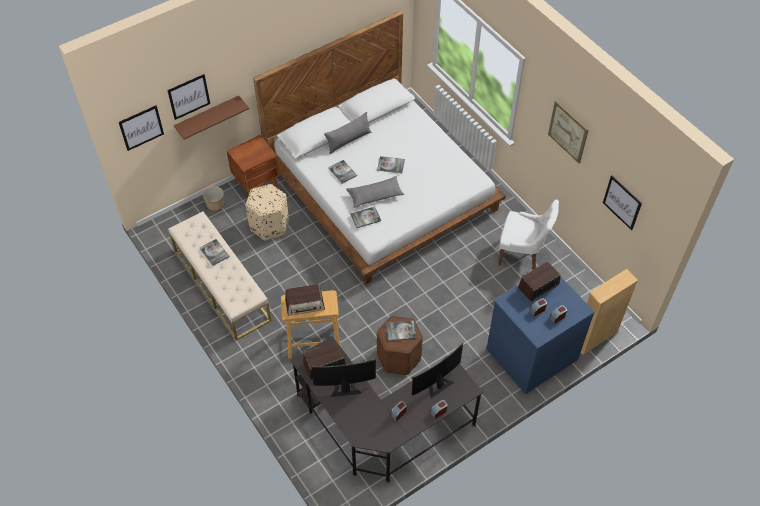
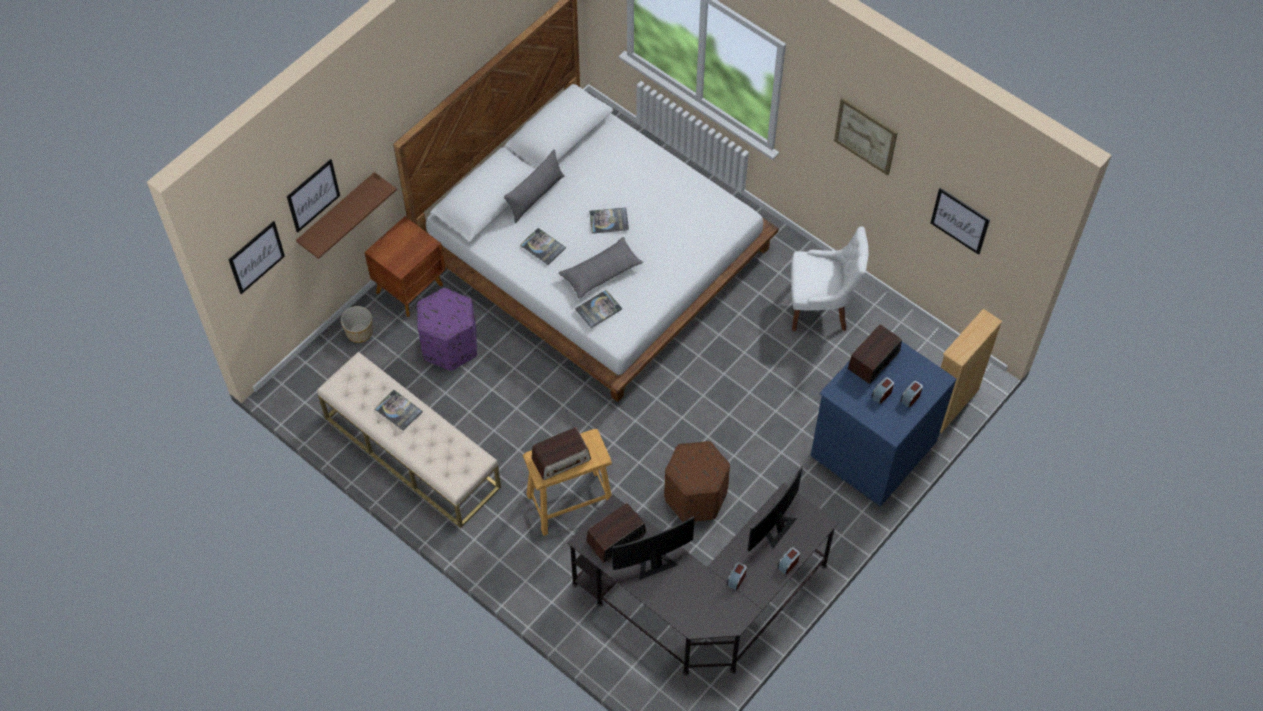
camera: 15 degrees left, 5 degrees up
beige ottoman [246,184,289,240] -> purple ottoman [417,288,477,371]
book [386,320,417,341] -> none

